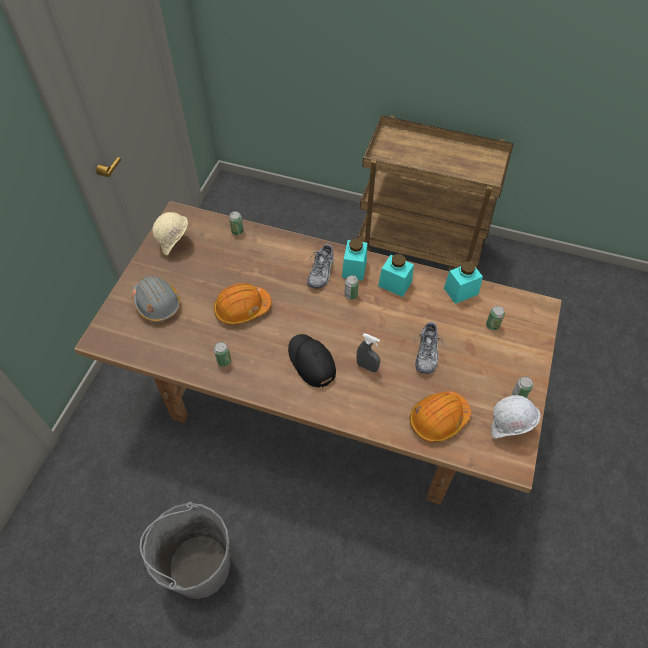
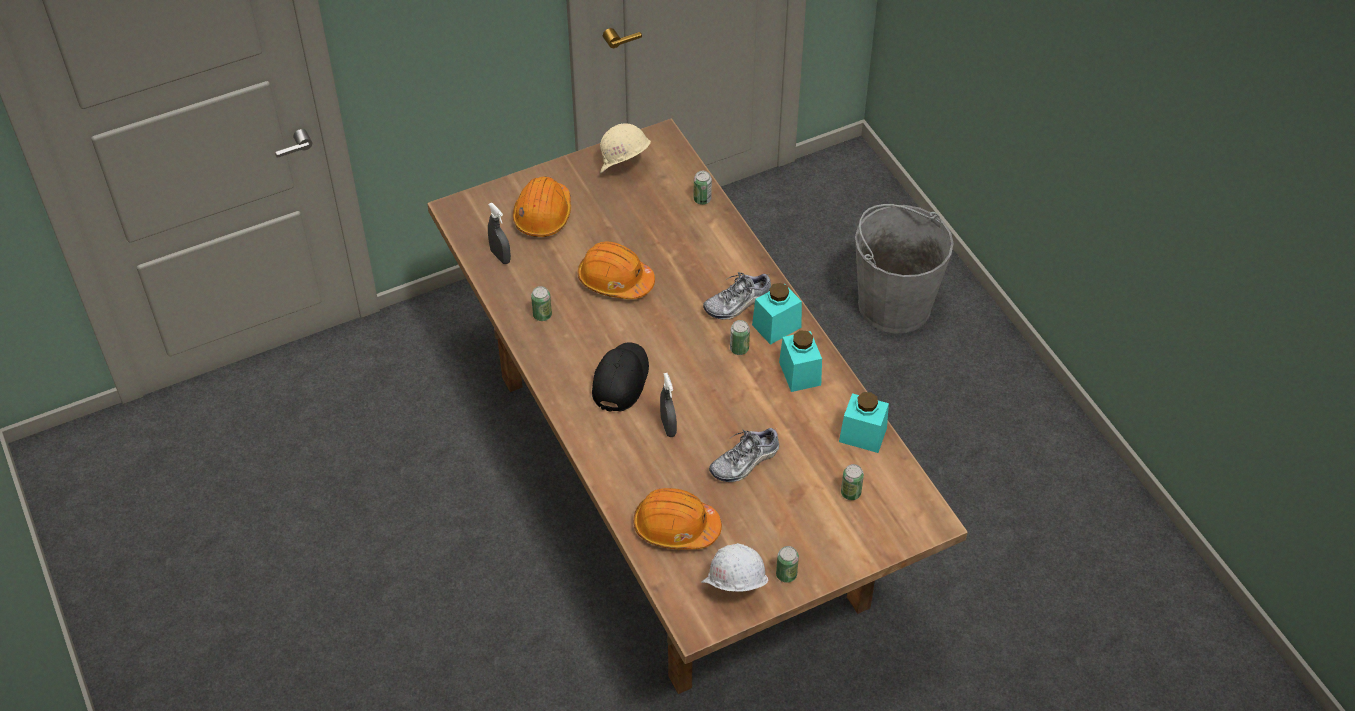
camera: 45 degrees right, 5 degrees down
grey hard hat [132,276,180,322] -> orange hard hat [513,177,571,237]
grey bucket [139,502,230,599] -> grey bucket moved to [855,204,954,334]
brown cart [358,115,514,270] -> none
none -> grey spray bottle [488,203,511,264]

